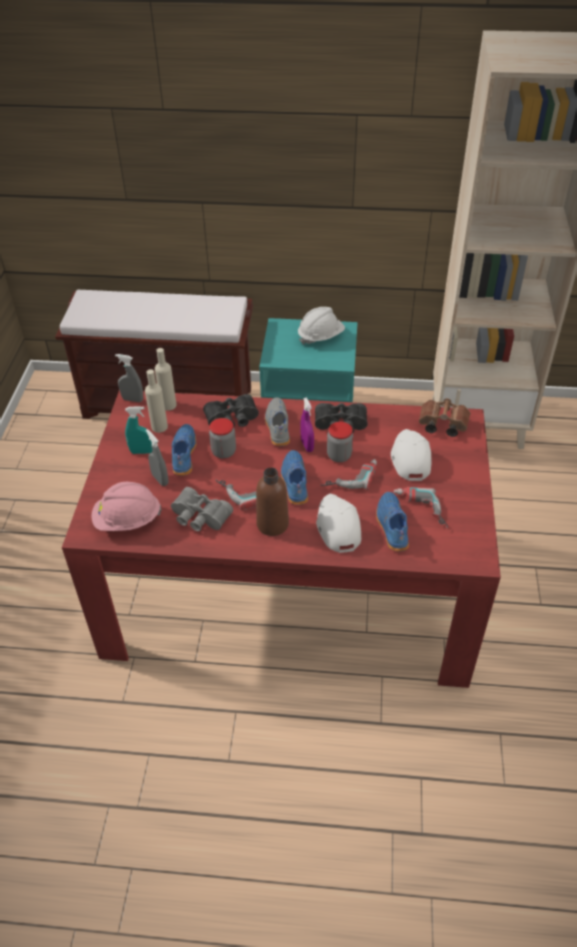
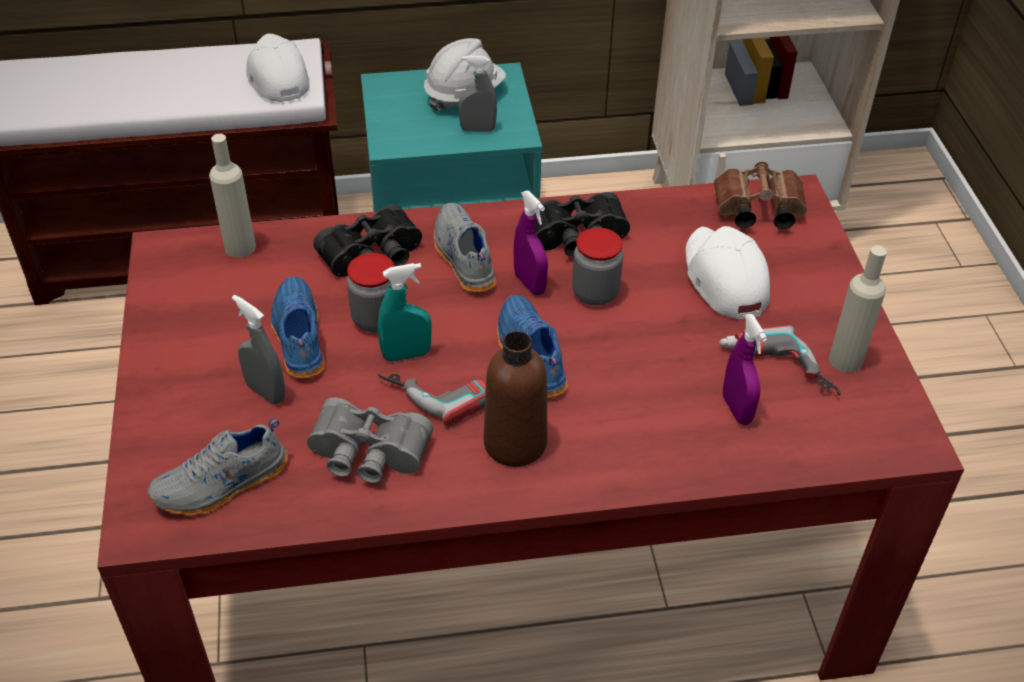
camera: 15 degrees left, 0 degrees up
pink hard hat [92,482,162,531] -> grey shoe [148,418,288,516]
grey spray bottle [115,354,143,402] -> grey spray bottle moved to [458,55,497,132]
turquoise spray bottle [125,406,153,454] -> turquoise spray bottle moved to [378,263,432,362]
beige bottle [145,369,168,433] -> beige bottle moved to [829,245,887,372]
white cap [316,494,361,553] -> white cap moved to [246,34,310,102]
power drill [320,459,377,490] -> none
blue shoe [376,492,409,551] -> purple spray bottle [723,314,767,425]

